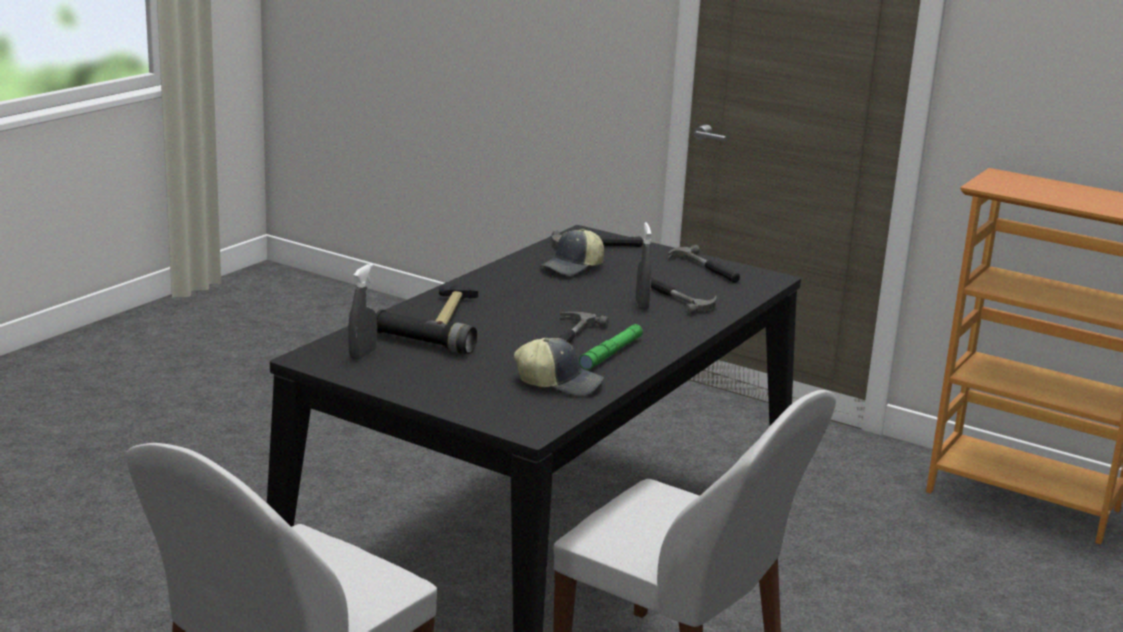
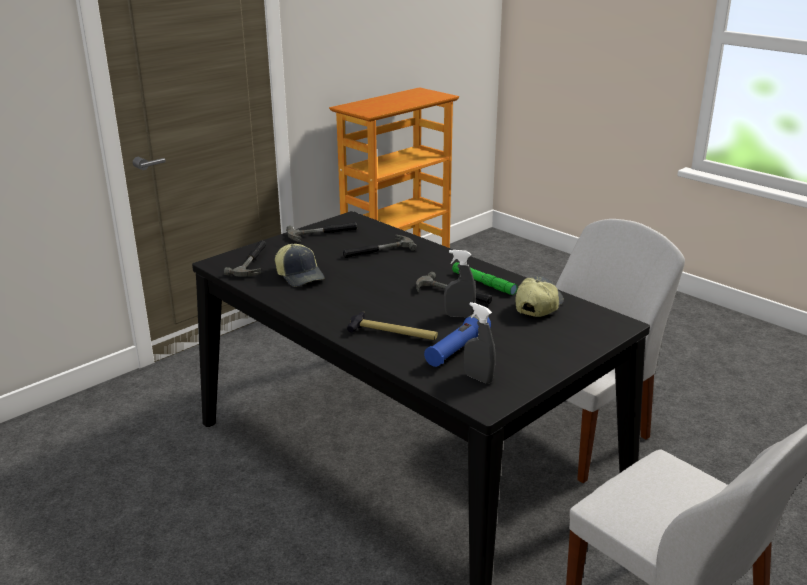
camera: 75 degrees left, 5 degrees up
black flashlight [376,309,477,354] -> blue flashlight [424,314,491,367]
grey spray bottle [636,222,651,310] -> grey spray bottle moved to [444,250,476,317]

